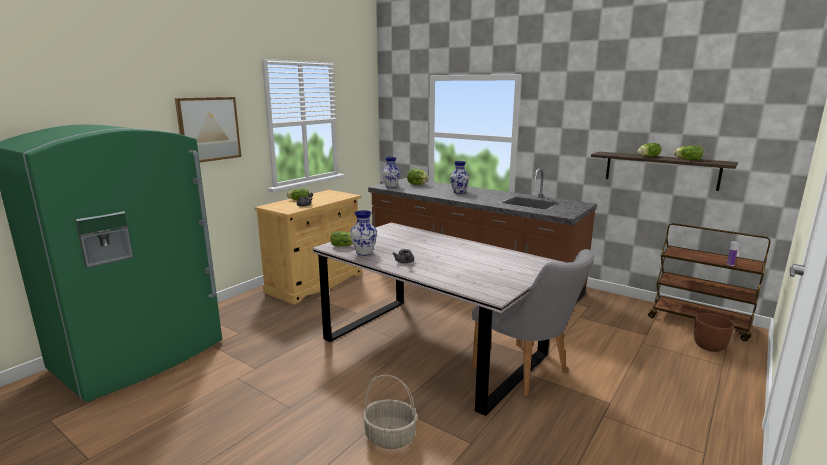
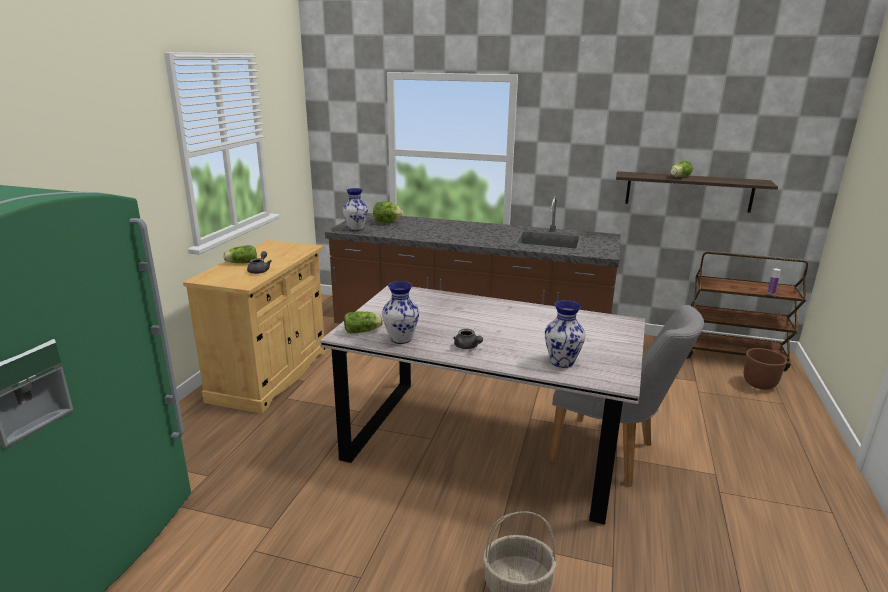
camera: 20 degrees left, 5 degrees up
picture [175,97,241,162] -> none
vase [450,161,469,194] -> vase moved to [545,300,585,368]
lettuce [674,146,703,160] -> none

